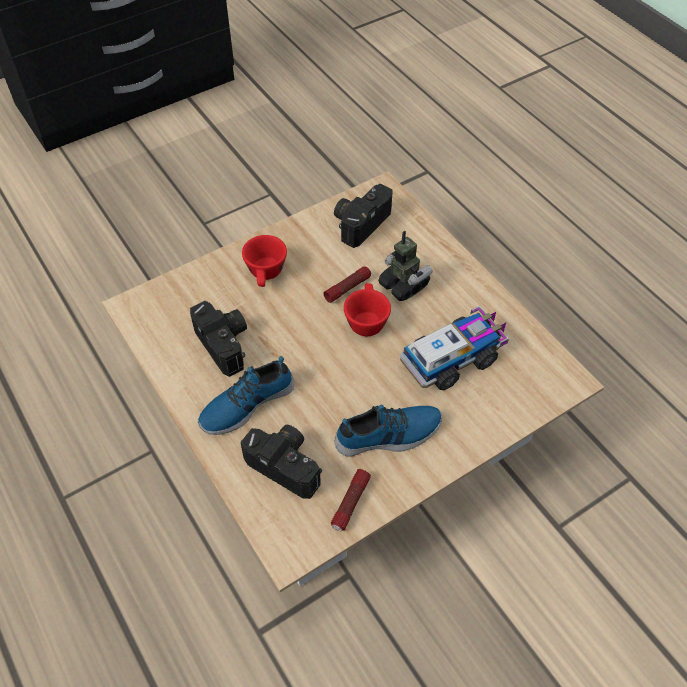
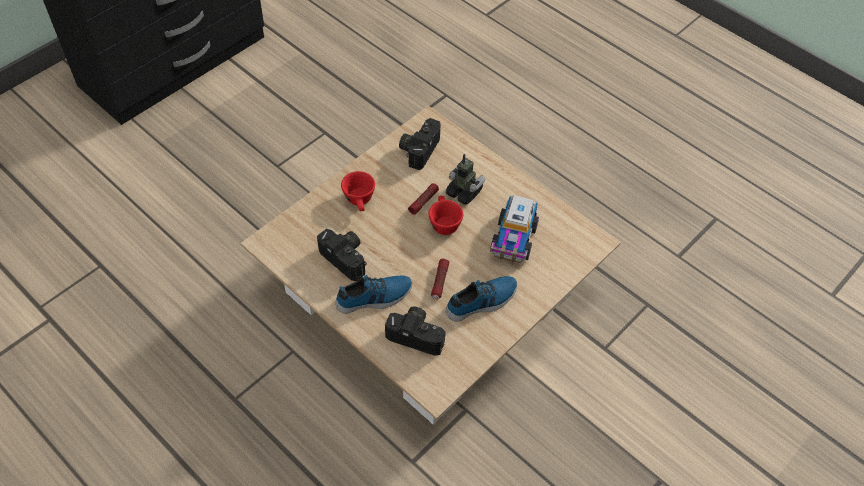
camera: 15 degrees left, 0 degrees up
shoe [198,356,294,435] -> shoe turned 150 degrees counterclockwise [335,275,412,314]
flashlight [331,469,371,531] -> flashlight moved to [431,259,449,299]
toy truck [400,306,509,390] -> toy truck turned 150 degrees clockwise [490,195,539,263]

